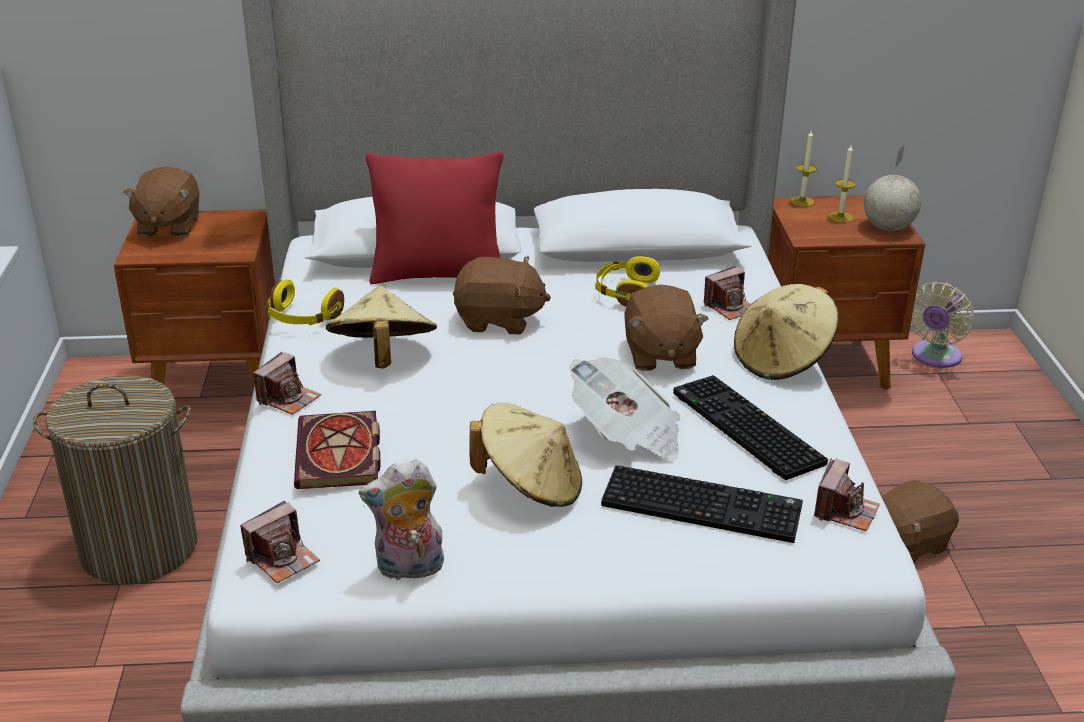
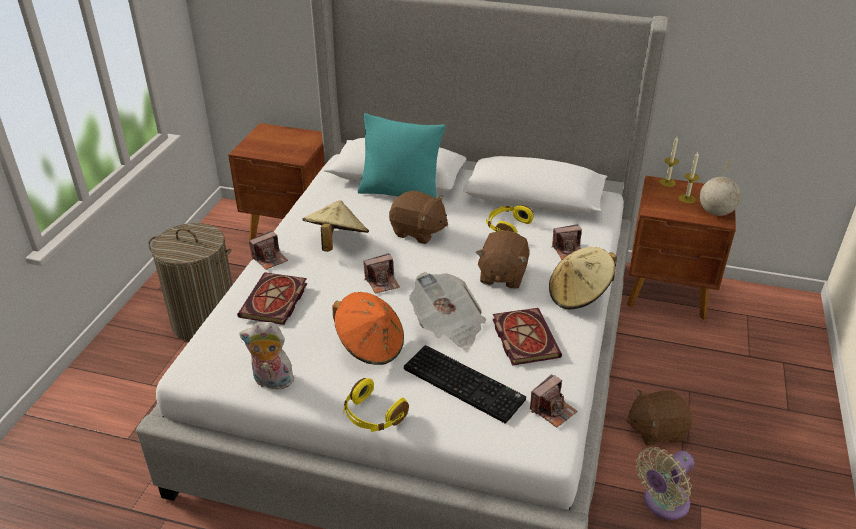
camera: 20 degrees right, 5 degrees up
brown plush toy [123,166,199,237] -> none
camera [240,501,320,583] -> camera moved to [364,253,400,294]
yellow headphones [267,279,344,325] -> yellow headphones moved to [343,378,409,432]
red pillow [366,151,503,284] -> turquoise pillow [358,113,446,199]
beige hat [469,403,582,507] -> orange hat [332,292,404,365]
keyboard [673,375,828,480] -> book [492,308,562,366]
beige fan [910,282,974,368] -> beige fan moved to [636,447,694,520]

